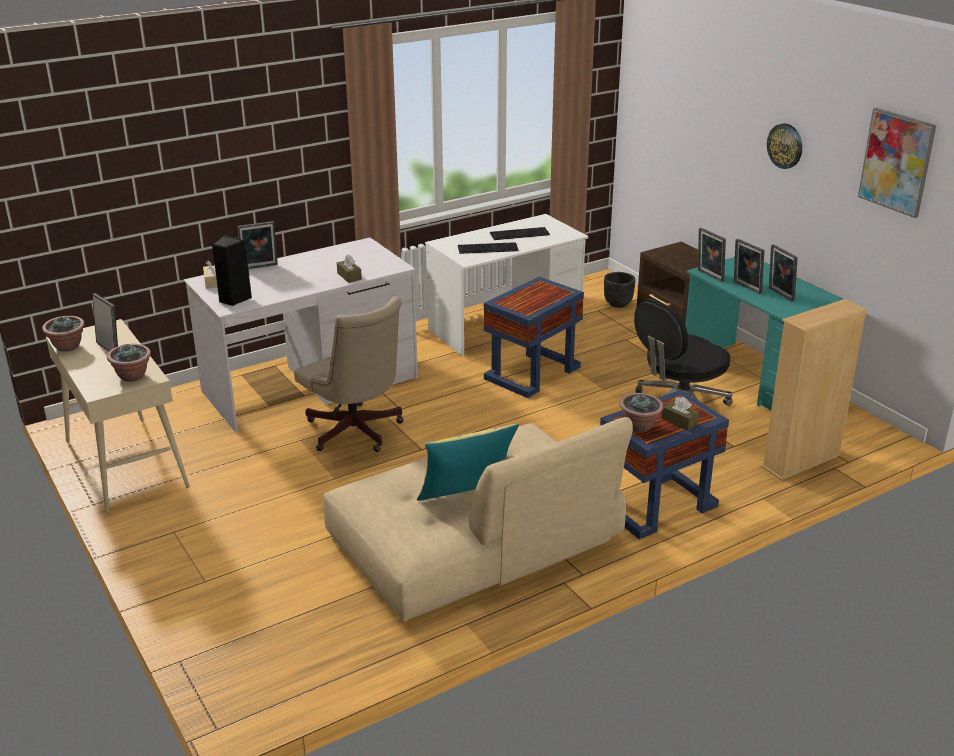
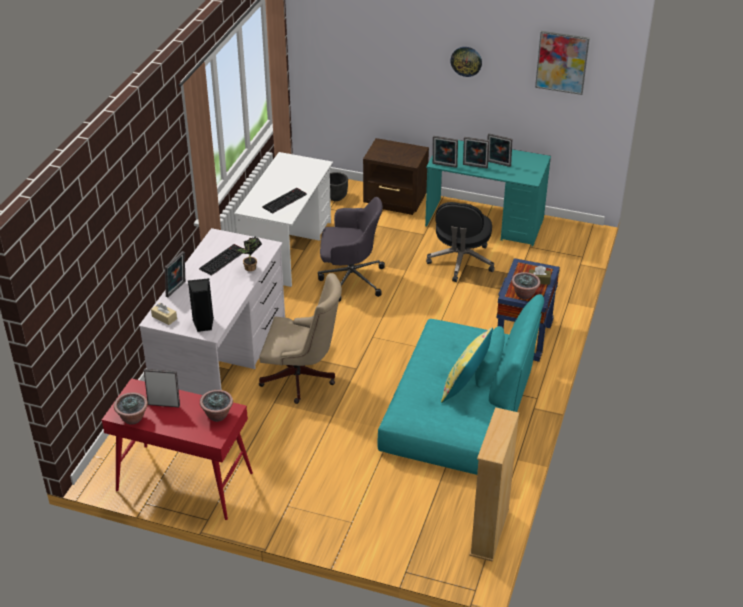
camera: 40 degrees left, 10 degrees up
beige console table [46,319,190,513] -> red console table [102,378,253,520]
beige sofa [323,417,633,623] -> turquoise sofa [378,294,544,475]
brown tissue box [337,255,362,283] -> potted plant [235,237,262,271]
blue side table [484,277,584,398] -> grey office chair [318,197,385,302]
keyboard [490,227,550,240] -> keyboard moved to [199,244,243,276]
beige bookcase [761,299,868,480] -> beige bookcase moved to [469,407,519,562]

